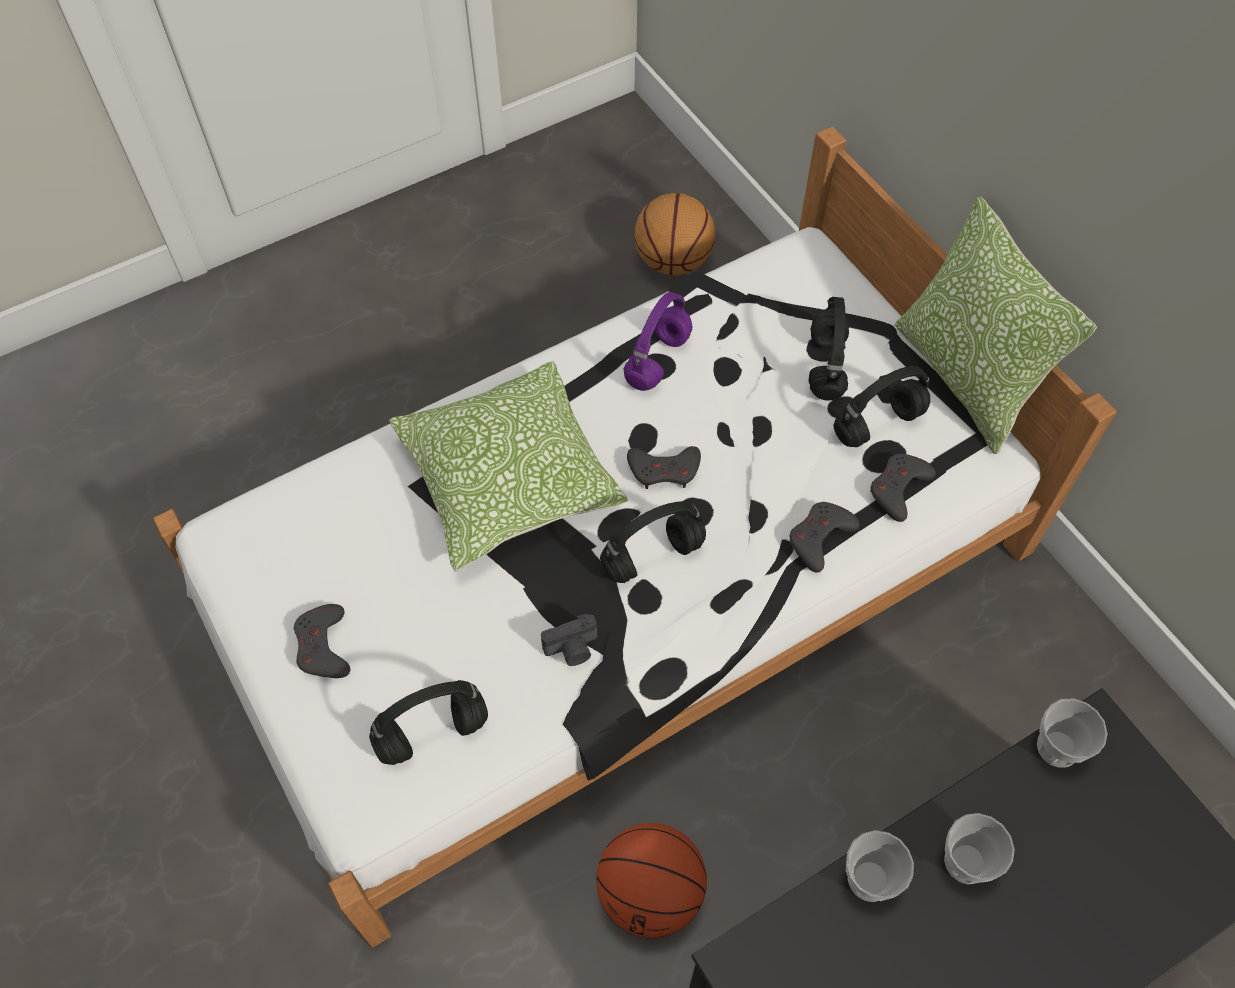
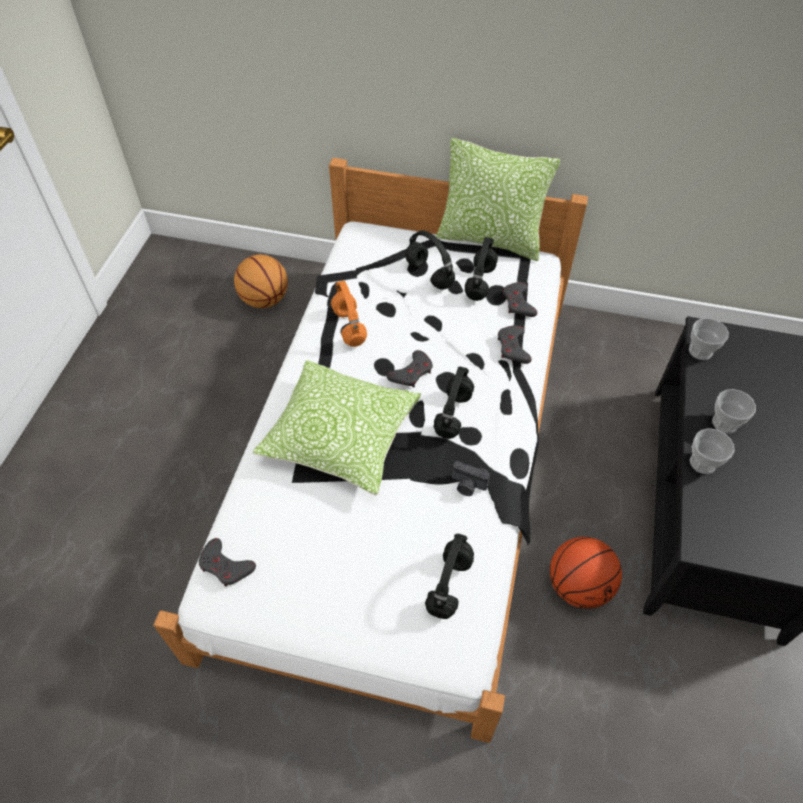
camera: 45 degrees left, 5 degrees down
grey game controller [294,604,350,678] -> grey game controller moved to [199,538,256,587]
camera [541,614,597,666] -> camera turned 90 degrees clockwise [452,461,490,496]
purple headphones [624,292,692,391] -> orange headphones [331,281,367,347]

